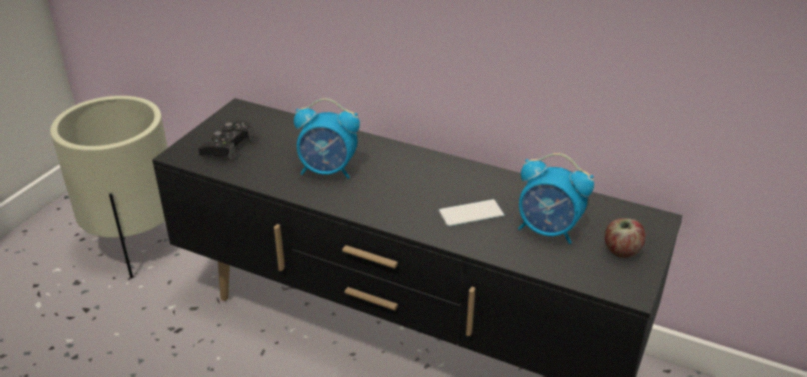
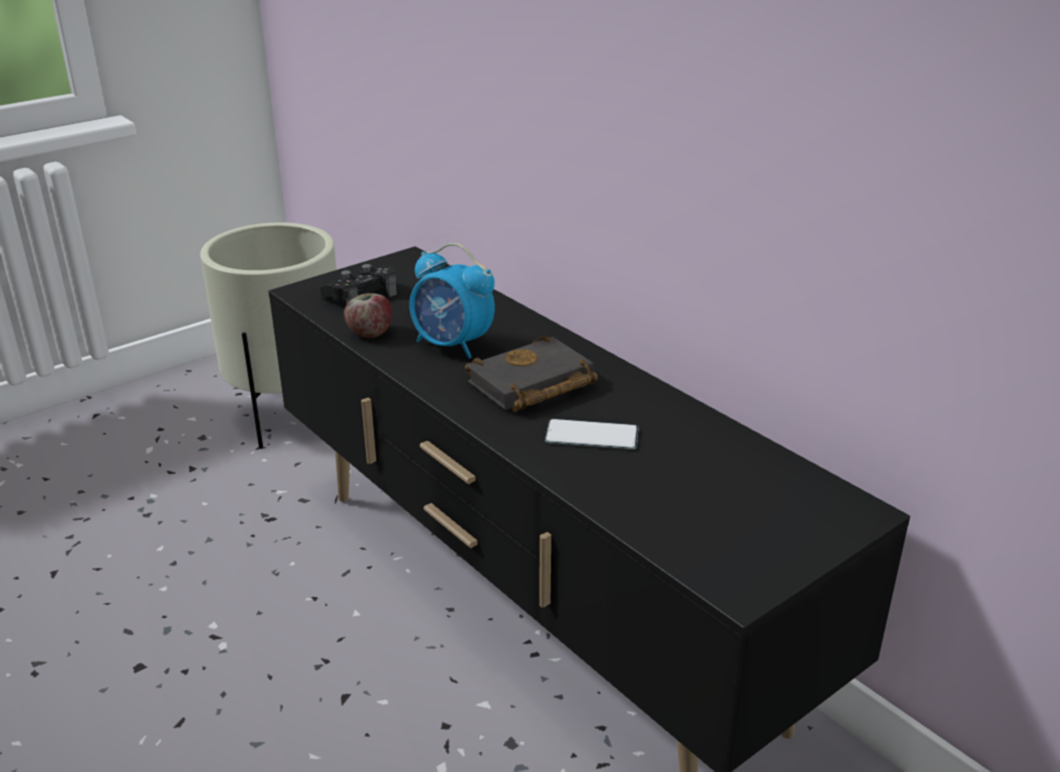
camera: 25 degrees right, 5 degrees down
alarm clock [518,153,594,244] -> none
apple [605,218,645,258] -> apple moved to [344,293,392,338]
none -> black book [465,335,598,412]

